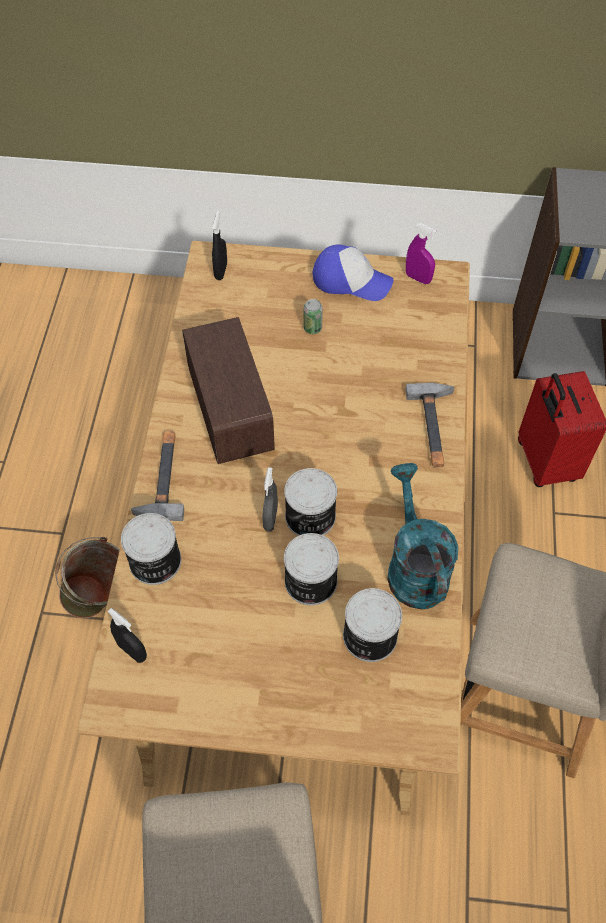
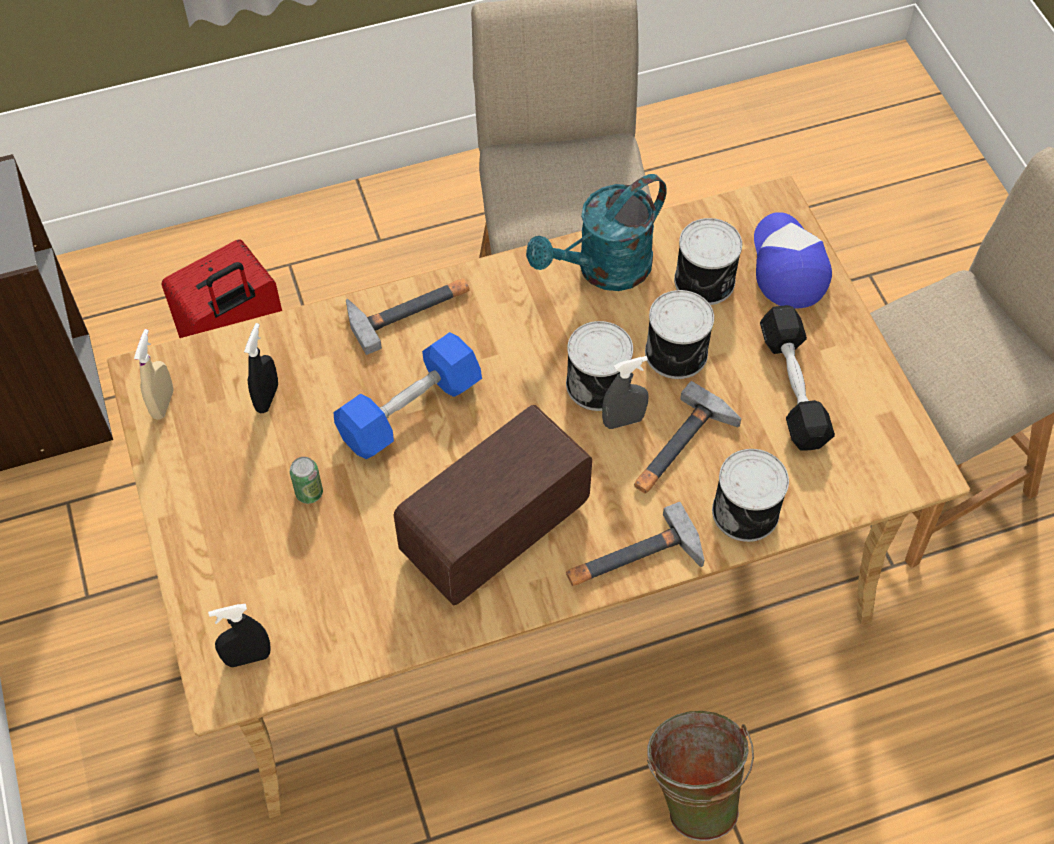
camera: 115 degrees left, 0 degrees up
black spray bottle [107,608,147,663] -> black spray bottle moved to [244,323,278,413]
cap [312,244,393,301] -> cap moved to [754,212,832,309]
purple spray bottle [406,223,437,284] -> beige spray bottle [134,329,174,420]
none -> blue dumbbell [333,332,482,459]
none -> hammer [634,381,741,493]
none -> black dumbbell [760,305,835,451]

